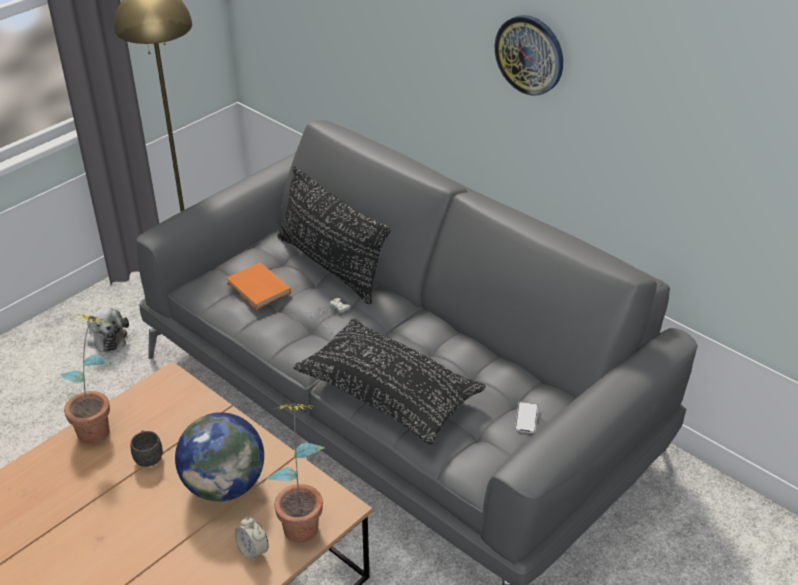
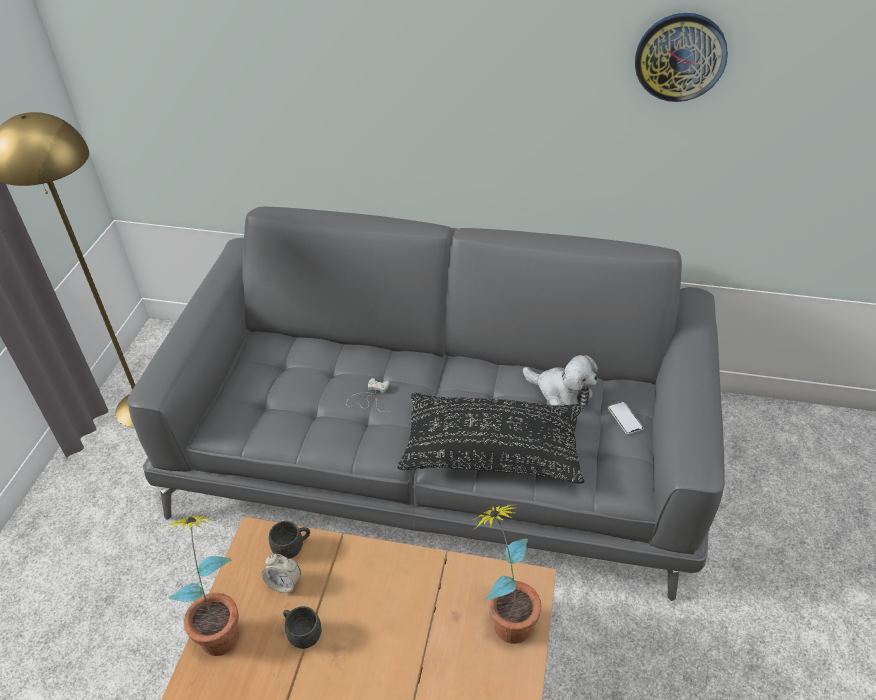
camera: 30 degrees left, 5 degrees up
plush toy [87,308,129,352] -> plush toy moved to [523,355,598,409]
globe [175,412,264,502] -> none
orange book [226,262,291,310] -> none
alarm clock [235,516,269,562] -> alarm clock moved to [262,554,301,593]
black pillow [277,166,390,304] -> none
wall clock [495,15,563,96] -> wall clock moved to [635,13,728,102]
none -> grey mug [269,521,310,558]

